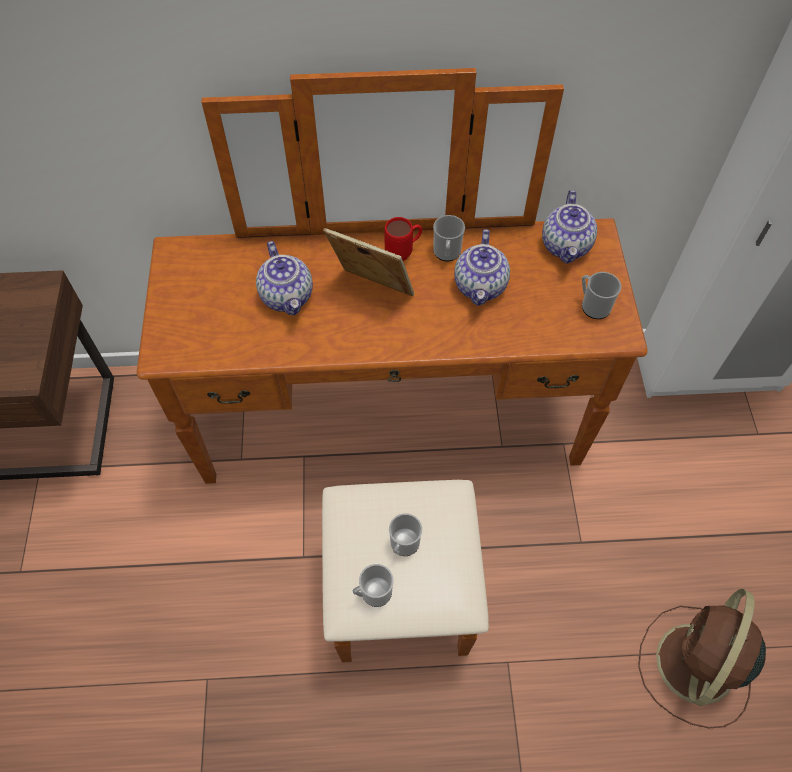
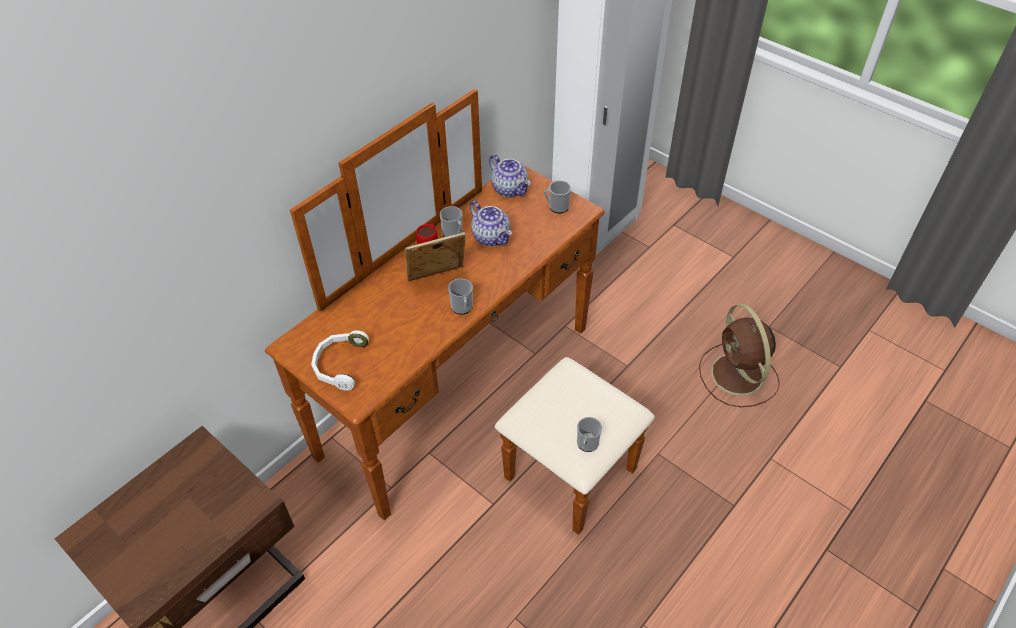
camera: 45 degrees left, 10 degrees down
teapot [256,241,313,316] -> none
mug [389,513,422,556] -> mug moved to [448,278,473,314]
none -> white headphones [311,330,369,391]

